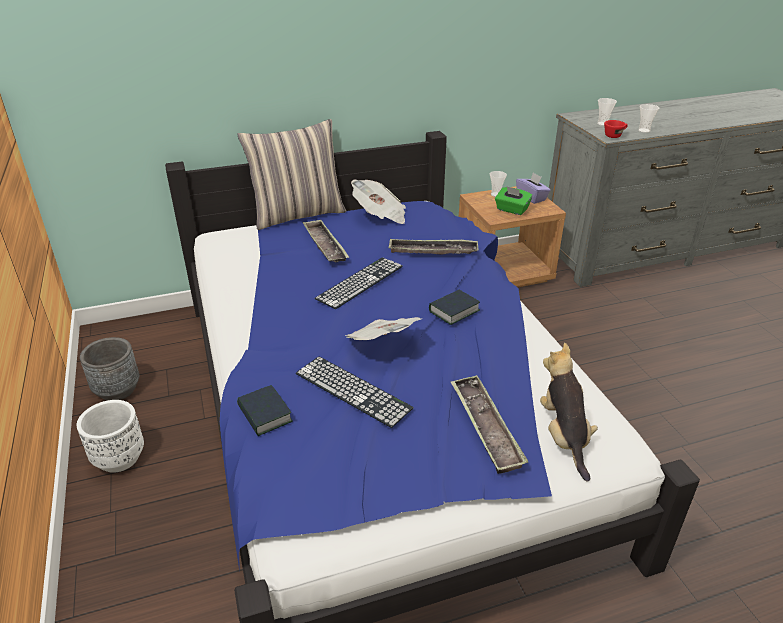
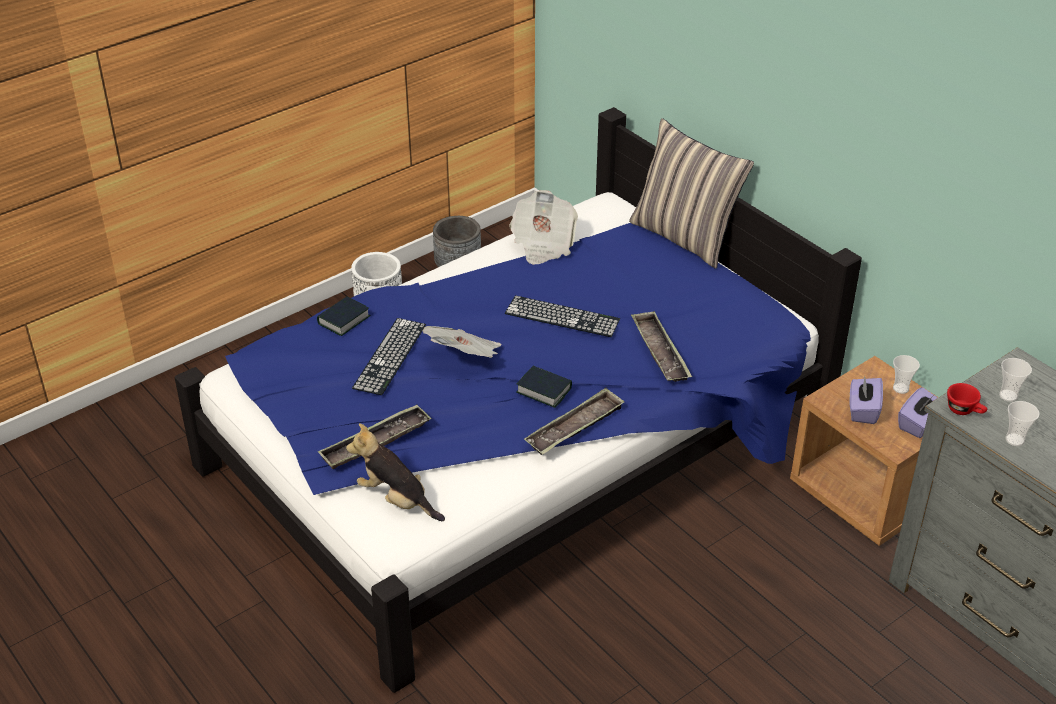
camera: 70 degrees right, 5 degrees up
tray [302,220,349,262] -> tray moved to [524,387,625,455]
newspaper [351,180,406,224] -> newspaper moved to [509,190,578,265]
green tissue box [495,186,533,215] -> purple tissue box [850,376,883,424]
plush toy [540,343,598,482] -> plush toy turned 120 degrees counterclockwise [346,423,445,521]

